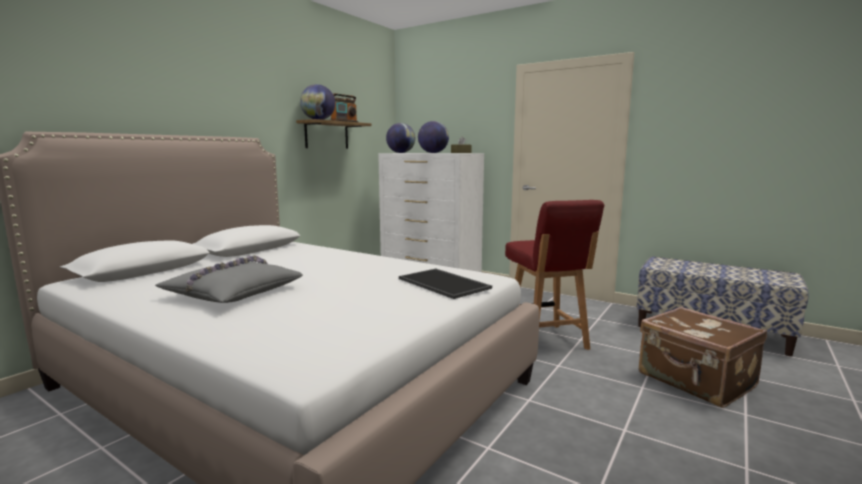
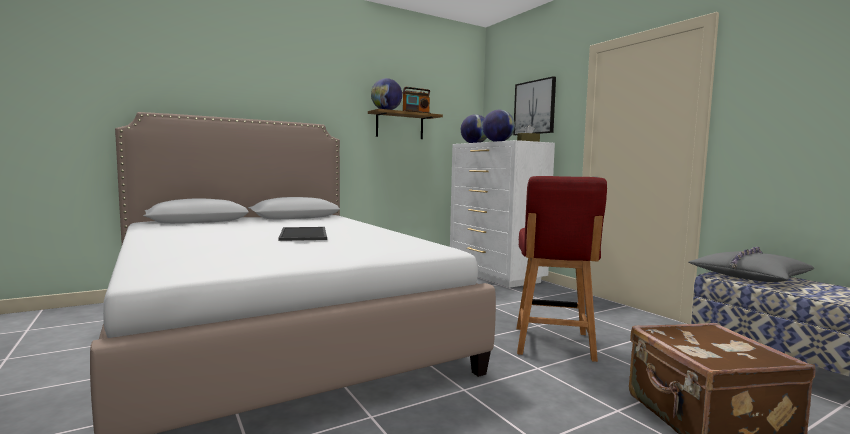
camera: 25 degrees right, 5 degrees down
grey pillow [155,255,303,303] -> grey pillow moved to [689,247,814,282]
tray [399,269,492,299] -> tray moved to [278,227,327,241]
none -> picture [513,76,556,135]

